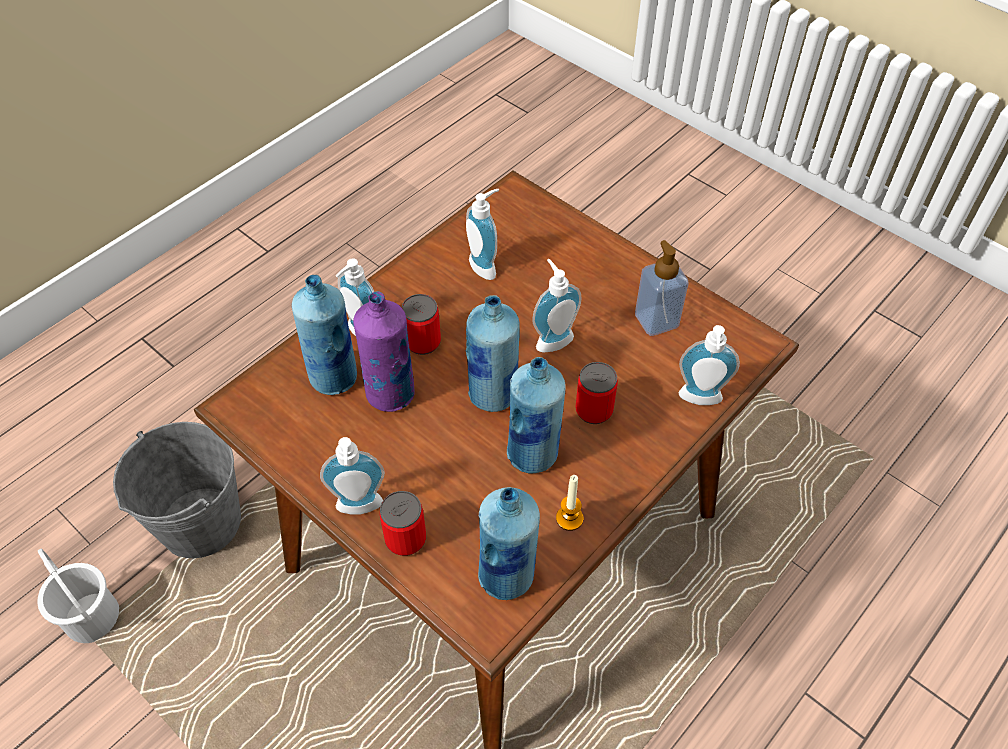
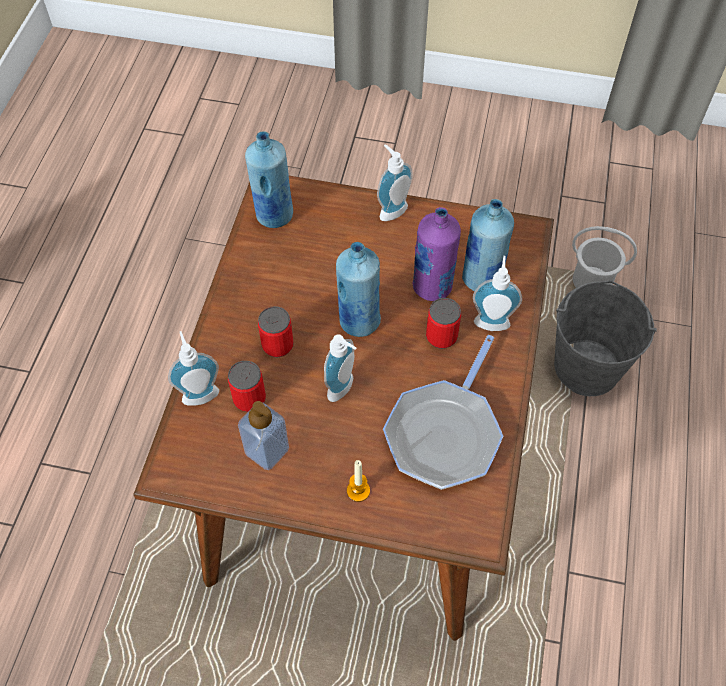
camera: 150 degrees right, 5 degrees up
can [379,491,426,556] -> can moved to [228,361,266,412]
soap dispenser [466,189,499,280] -> frying pan [383,335,503,490]
blue bottle [507,357,566,473] -> none
candle [556,475,583,531] -> candle moved to [347,460,370,502]

